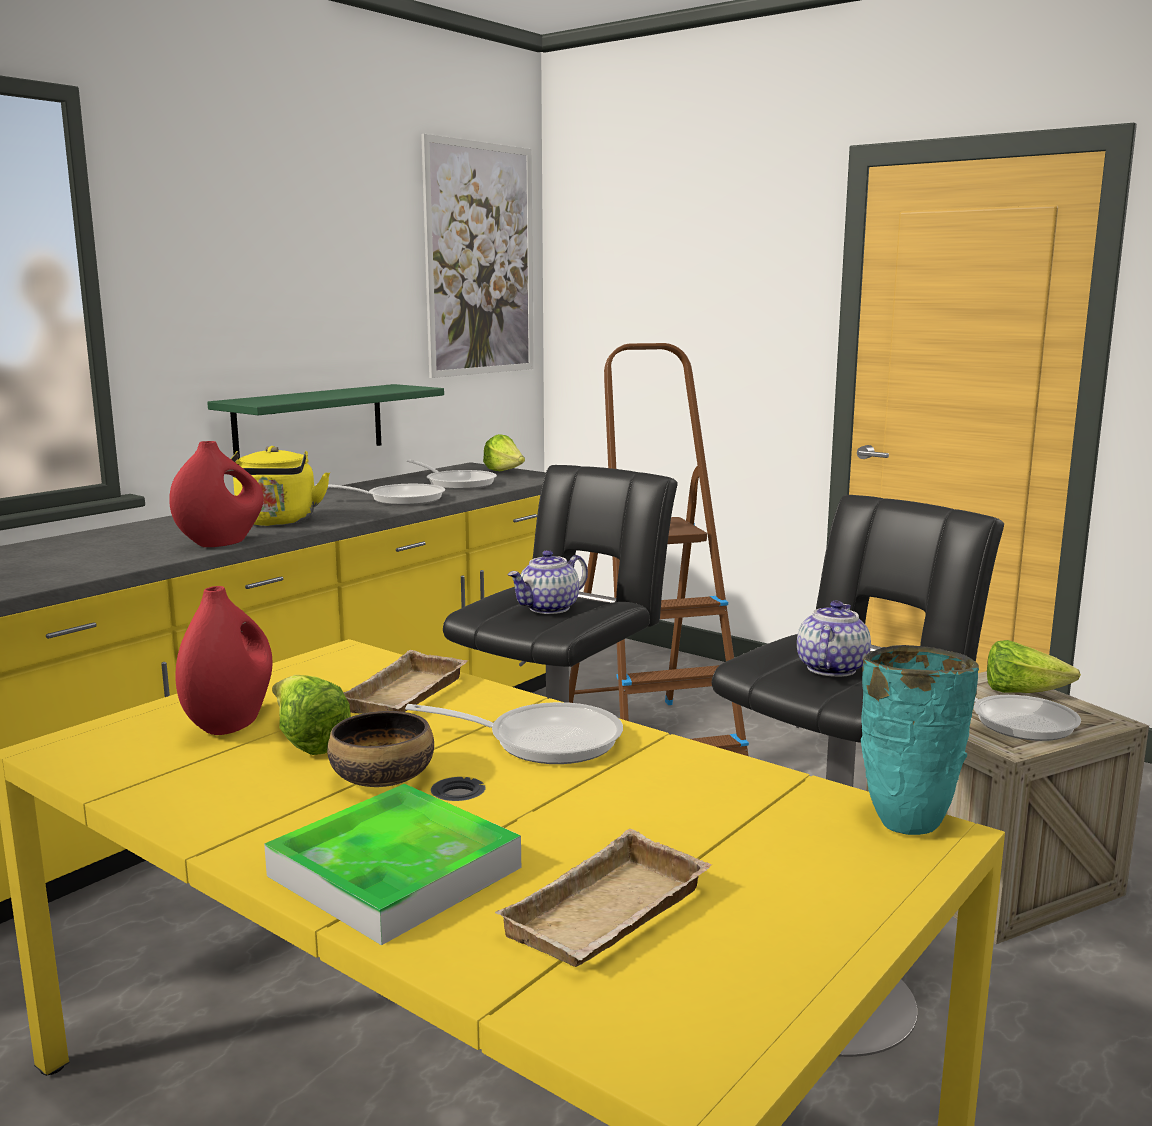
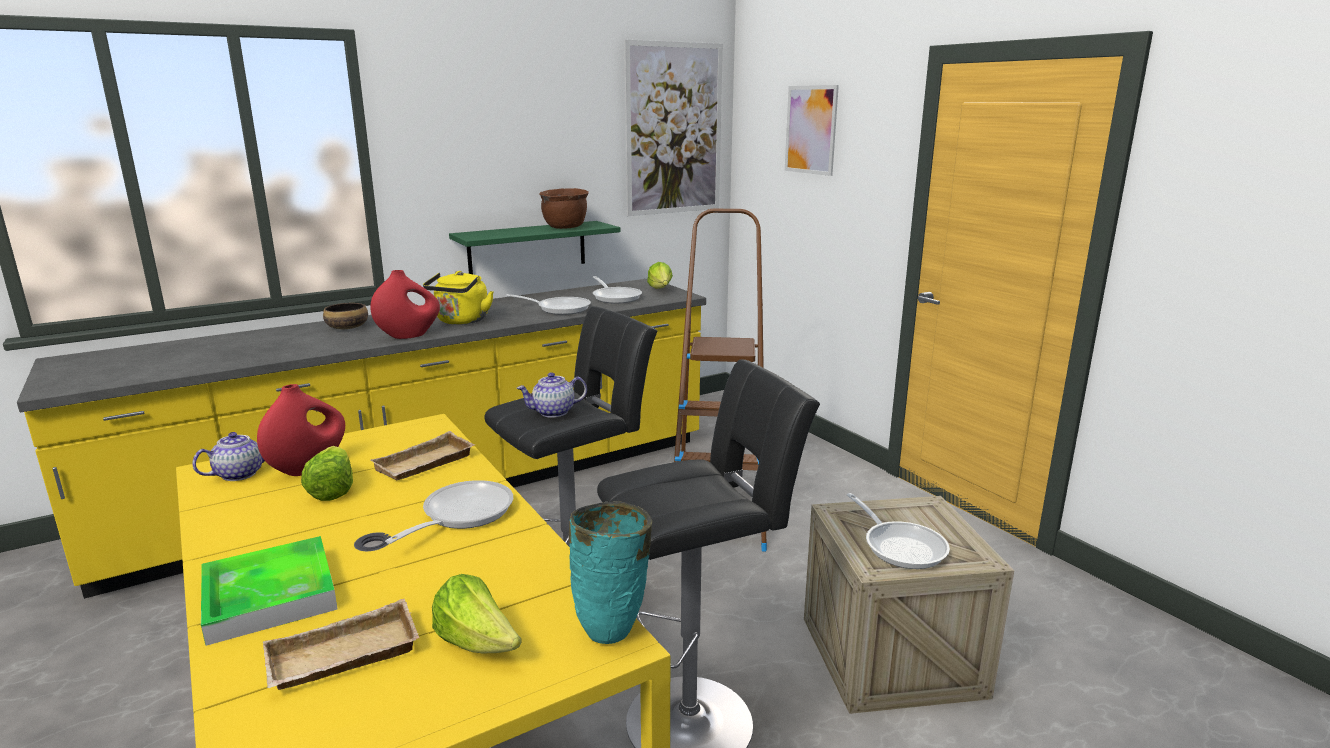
camera: 20 degrees right, 5 degrees up
bowl [327,711,434,787] -> bowl moved to [323,303,368,329]
frying pan [405,702,623,764] -> frying pan turned 90 degrees counterclockwise [385,480,513,544]
teapot [797,601,871,677] -> teapot moved to [192,432,265,481]
lettuce [987,640,1081,693] -> lettuce moved to [432,574,522,653]
none -> brown cooking pot [539,188,589,229]
none -> picture [785,85,839,176]

